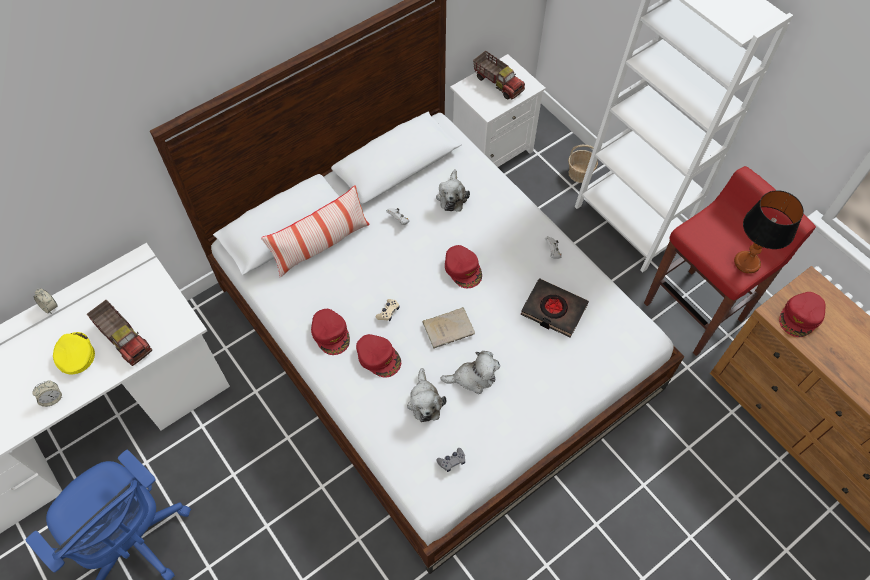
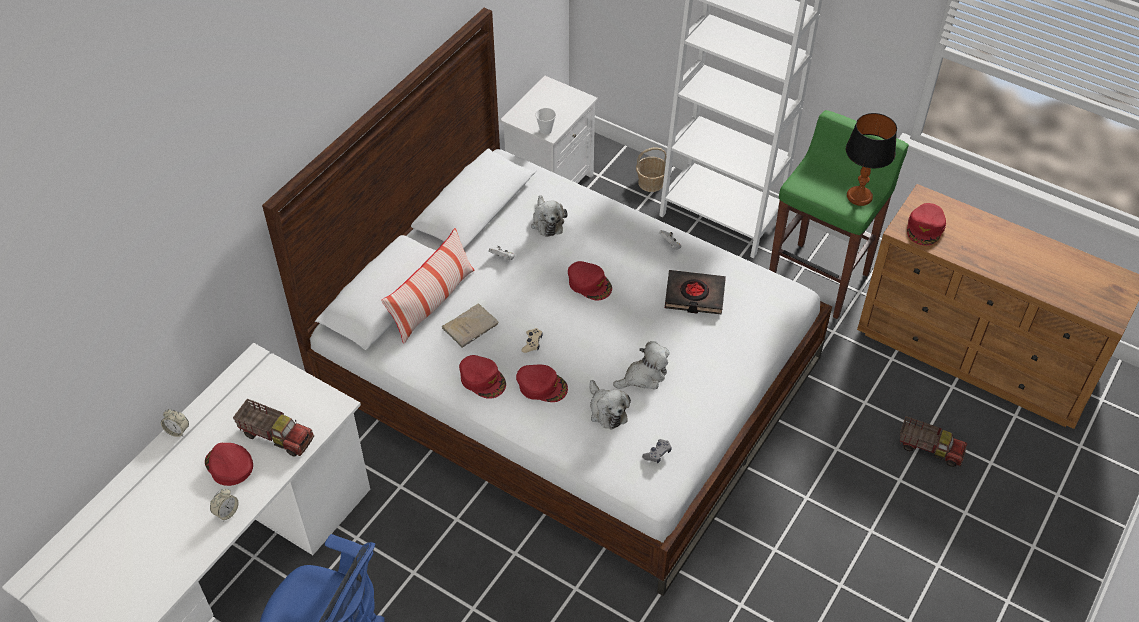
camera: 20 degrees left, 10 degrees down
yellow cap [53,332,95,374] -> red cap [205,443,253,486]
beige book [422,307,475,349] -> beige book moved to [442,303,498,348]
toy truck [473,51,525,100] -> toy truck moved to [900,416,967,467]
red stool [644,166,816,356] -> green stool [769,110,909,319]
none -> cup [536,108,556,135]

